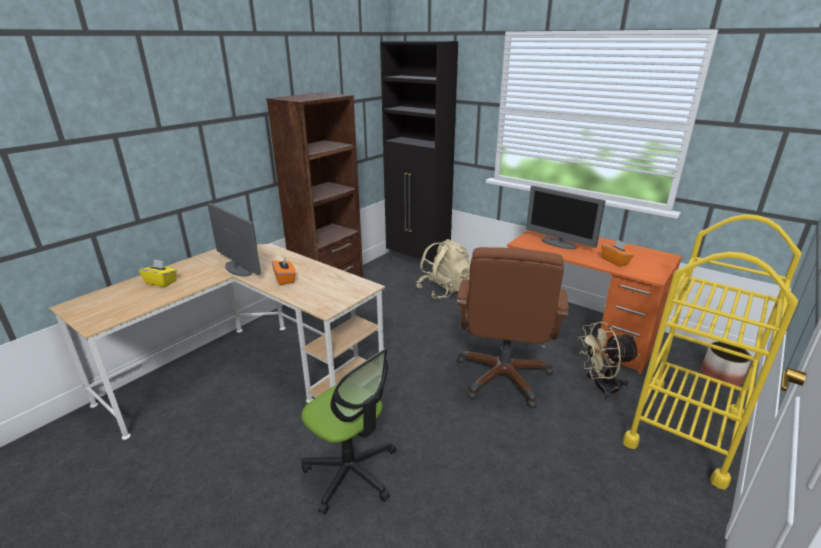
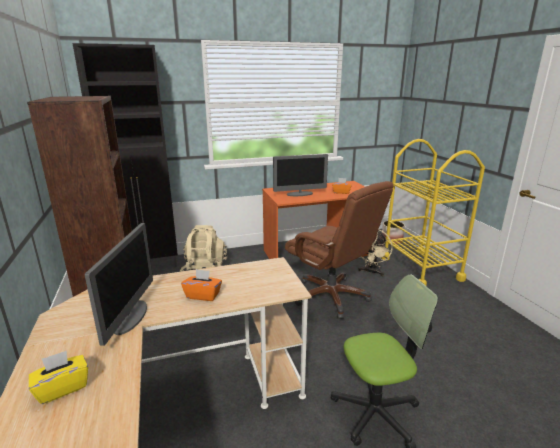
camera: 55 degrees left, 5 degrees down
monitor [207,203,261,276] -> monitor turned 105 degrees clockwise [85,223,153,346]

